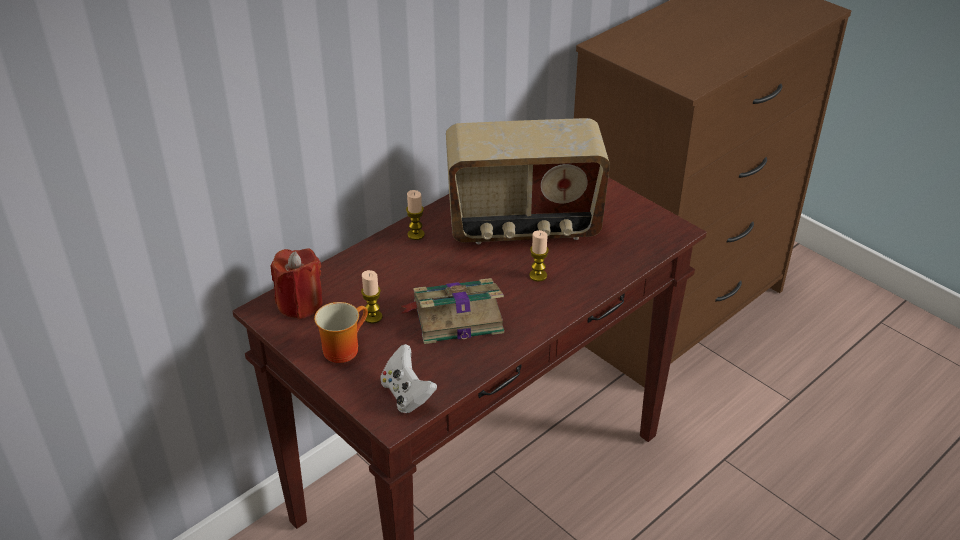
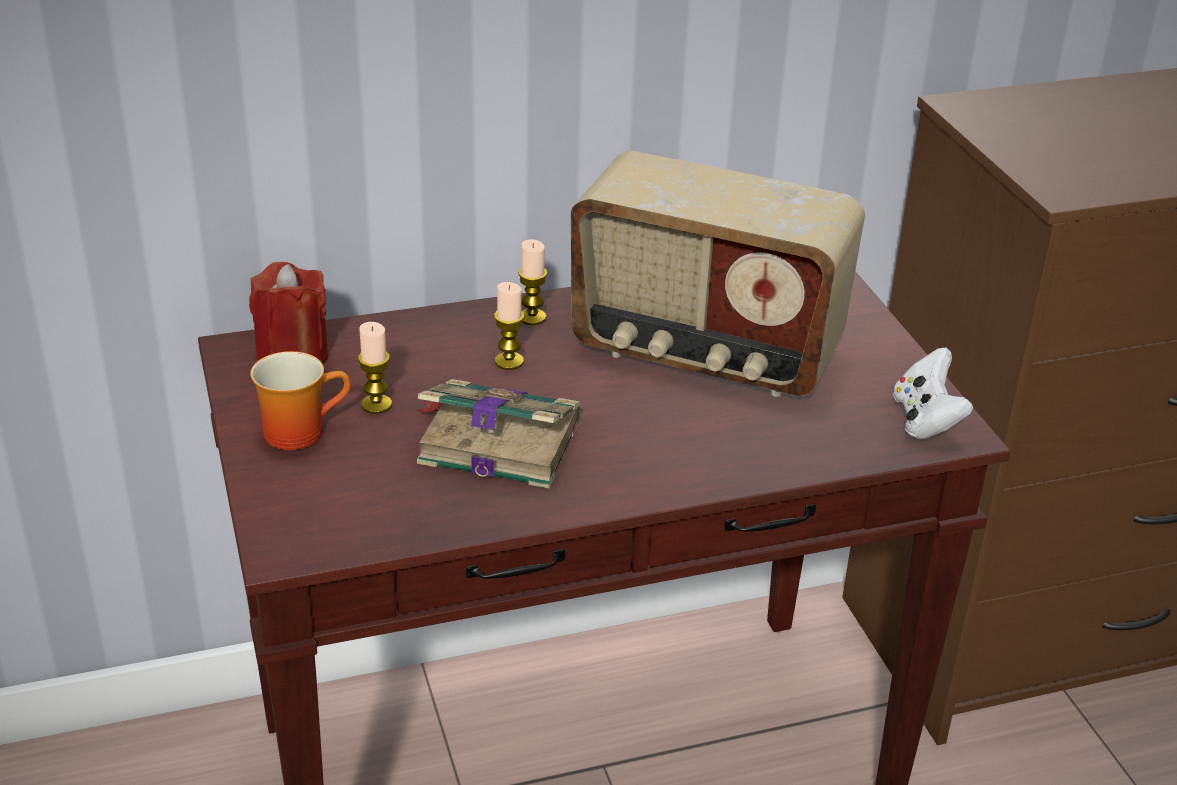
camera: 25 degrees right, 5 degrees down
white game controller [380,344,437,413] -> white game controller moved to [893,348,973,439]
candle [529,230,549,282] -> candle moved to [494,282,525,370]

